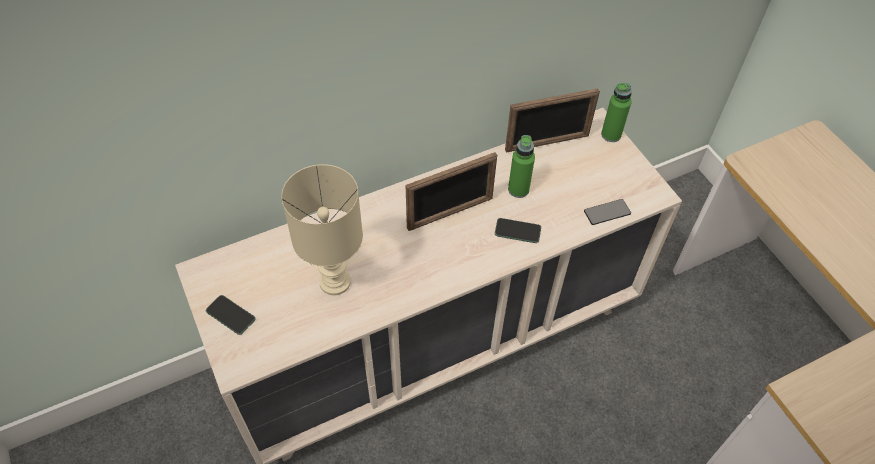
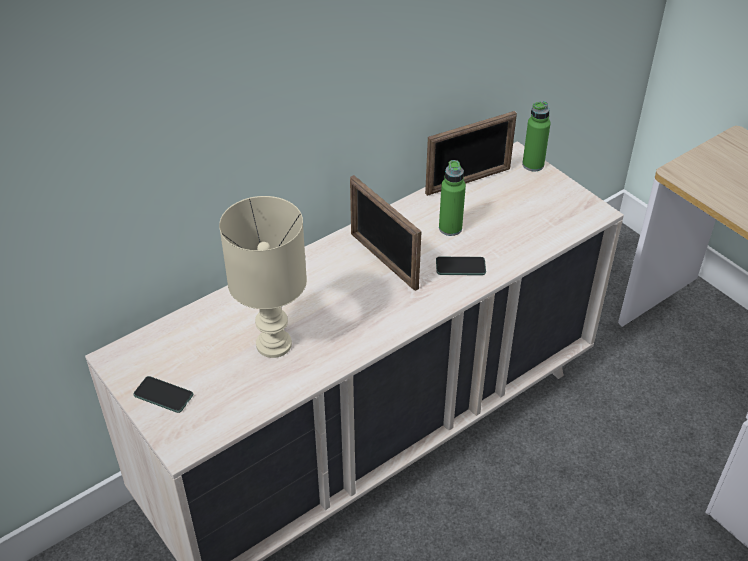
camera: 10 degrees left, 10 degrees down
picture frame [406,152,497,231] -> picture frame turned 90 degrees clockwise [350,175,421,291]
phone [584,199,631,225] -> none

